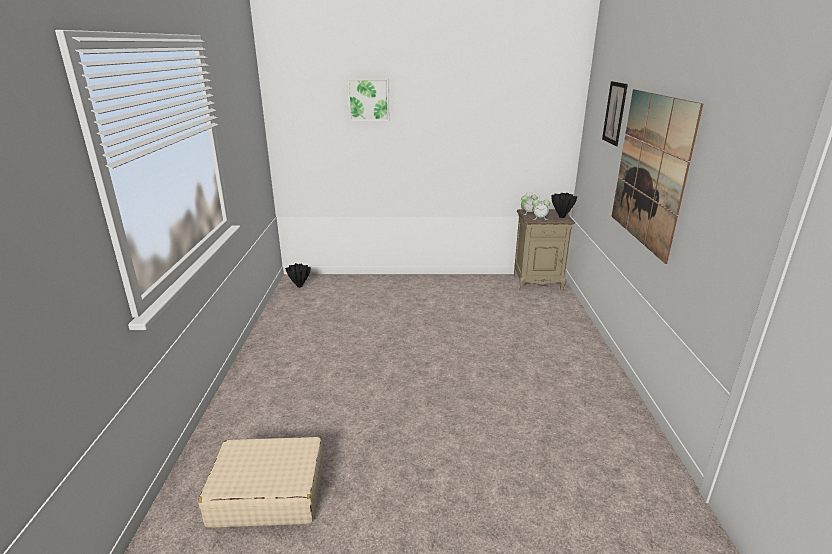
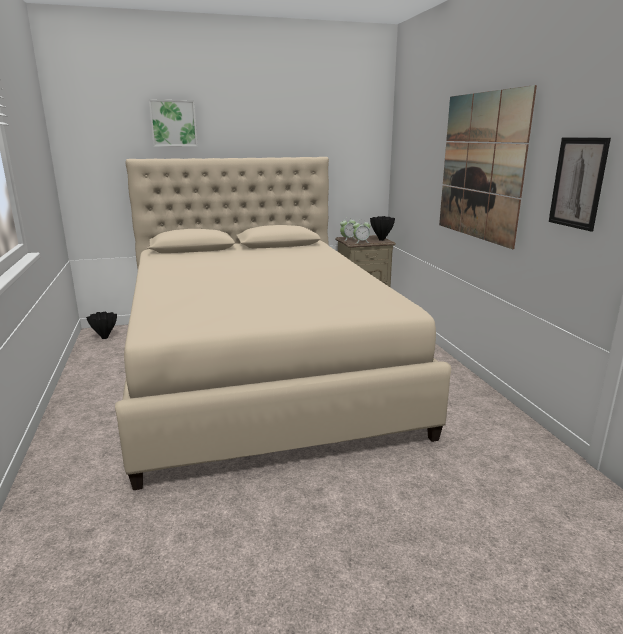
camera: 15 degrees left, 5 degrees down
beige suitcase [198,437,323,527] -> none
picture [602,81,628,146] -> picture moved to [549,137,611,231]
none -> beige bed [115,157,451,490]

